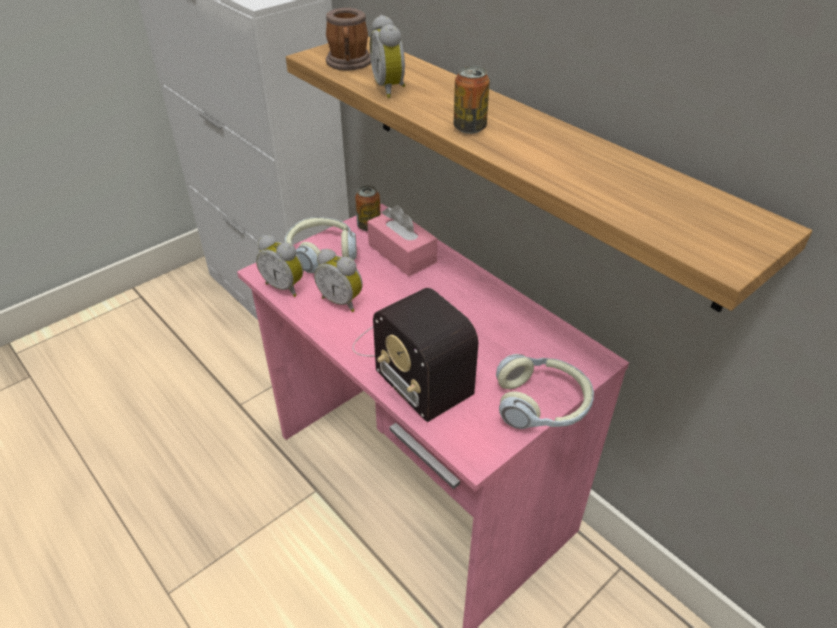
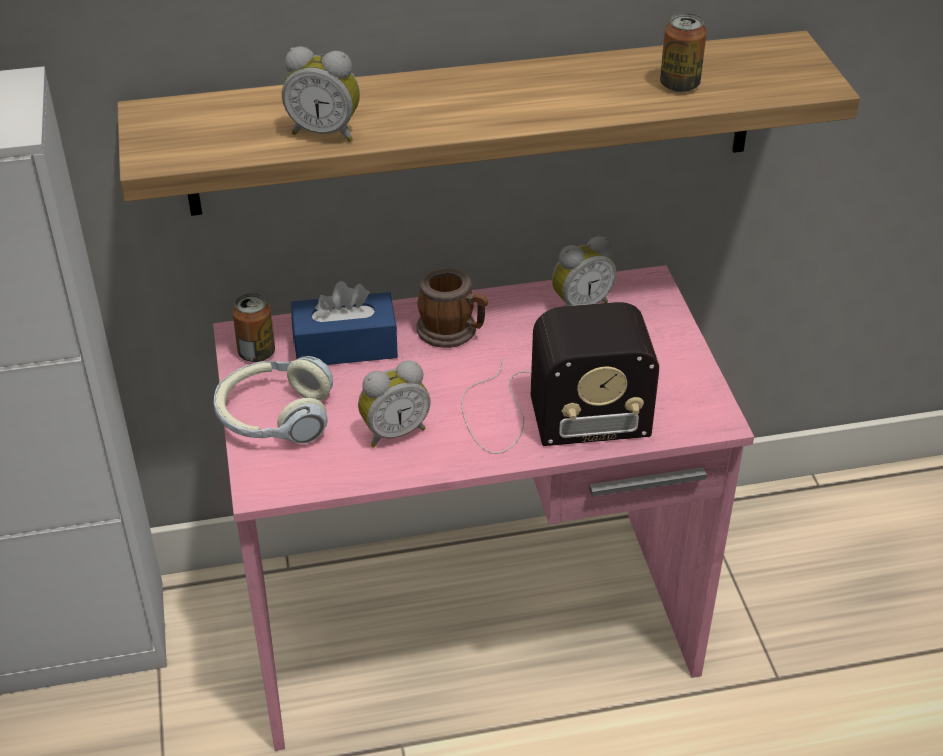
camera: 60 degrees left, 0 degrees up
alarm clock [256,235,304,297] -> alarm clock moved to [552,236,616,306]
mug [326,8,371,71] -> mug moved to [417,268,488,348]
pink tissue box [367,205,437,276] -> blue tissue box [291,281,398,365]
can [454,66,490,134] -> can moved to [660,13,707,93]
headphones [496,354,594,429] -> none

